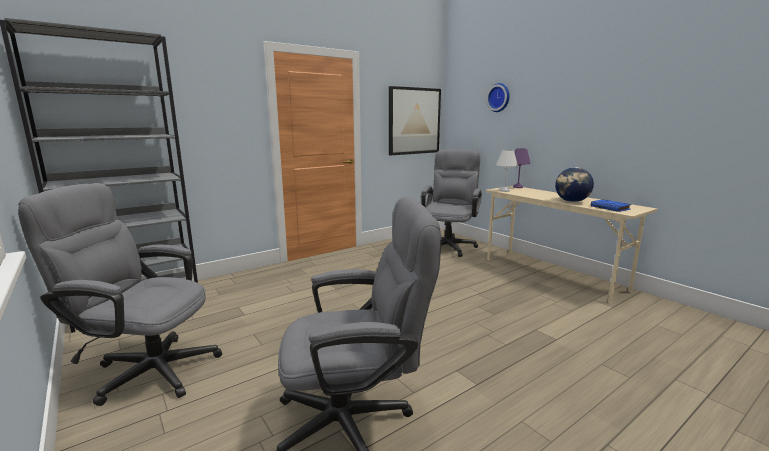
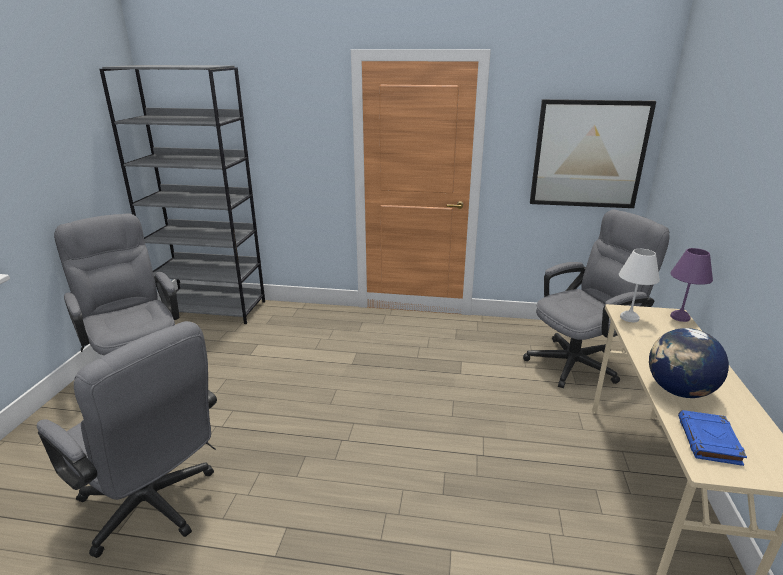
camera: 45 degrees right, 10 degrees up
wall clock [486,83,510,112] -> none

